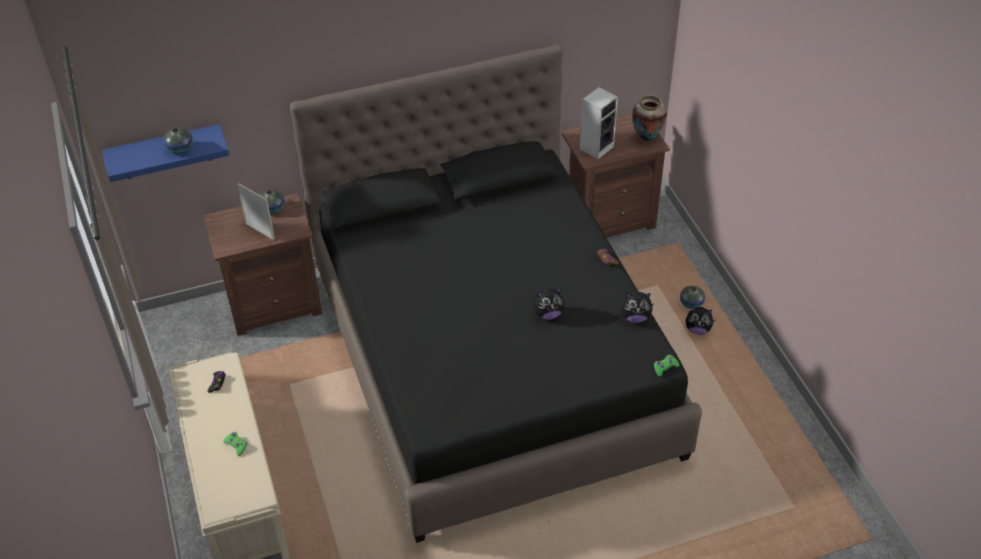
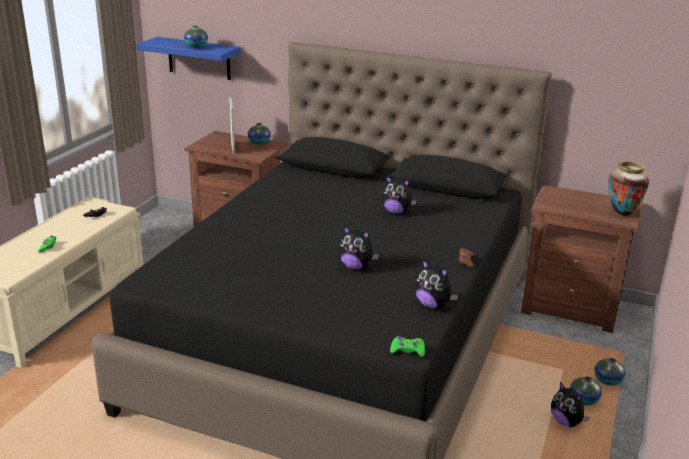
camera: 40 degrees right, 20 degrees down
speaker [580,87,618,159] -> none
none -> plush toy [382,176,417,214]
none -> vase [594,358,626,386]

